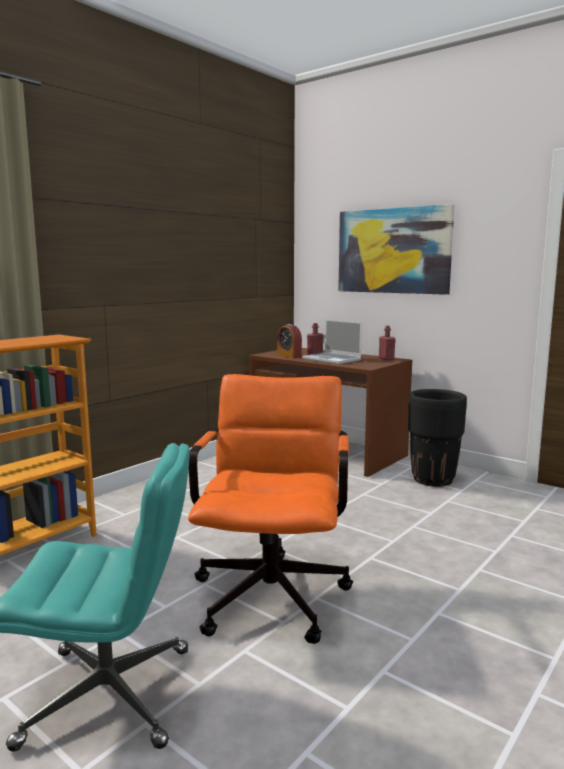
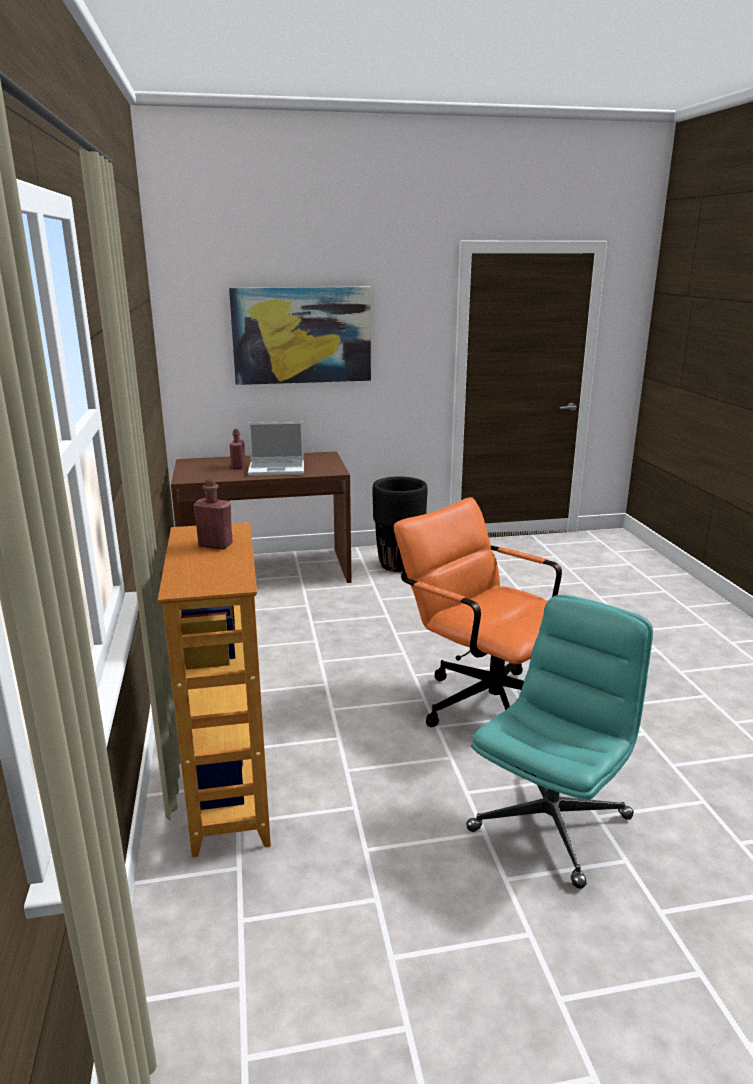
camera: 50 degrees left, 10 degrees up
alarm clock [278,324,302,359] -> none
red bottle [379,326,395,360] -> red bottle moved to [194,478,233,549]

